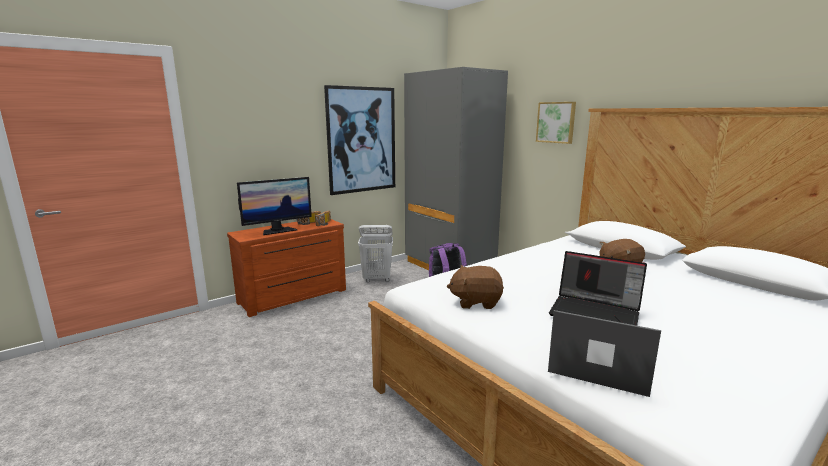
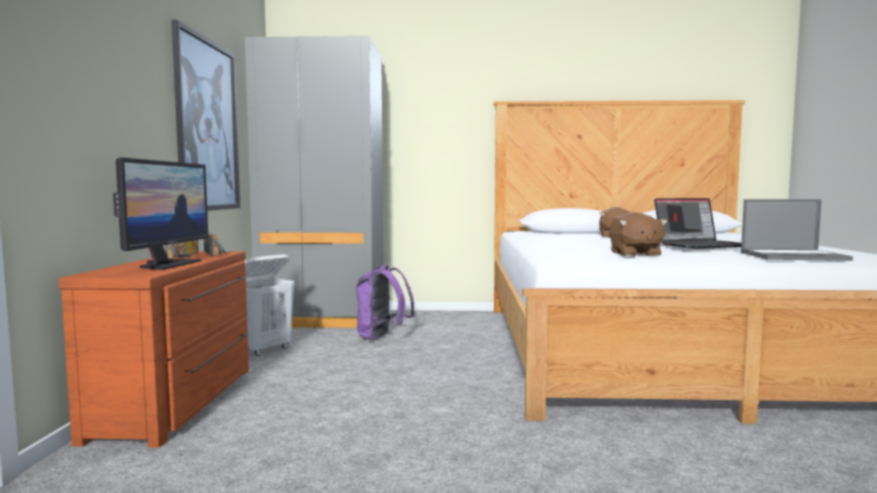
camera: 50 degrees left, 10 degrees down
brown plush toy [447,265,504,309] -> brown plush toy turned 45 degrees counterclockwise [609,212,668,257]
picture [536,102,576,144] -> none
laptop [548,310,661,397] -> laptop turned 150 degrees counterclockwise [741,199,853,261]

